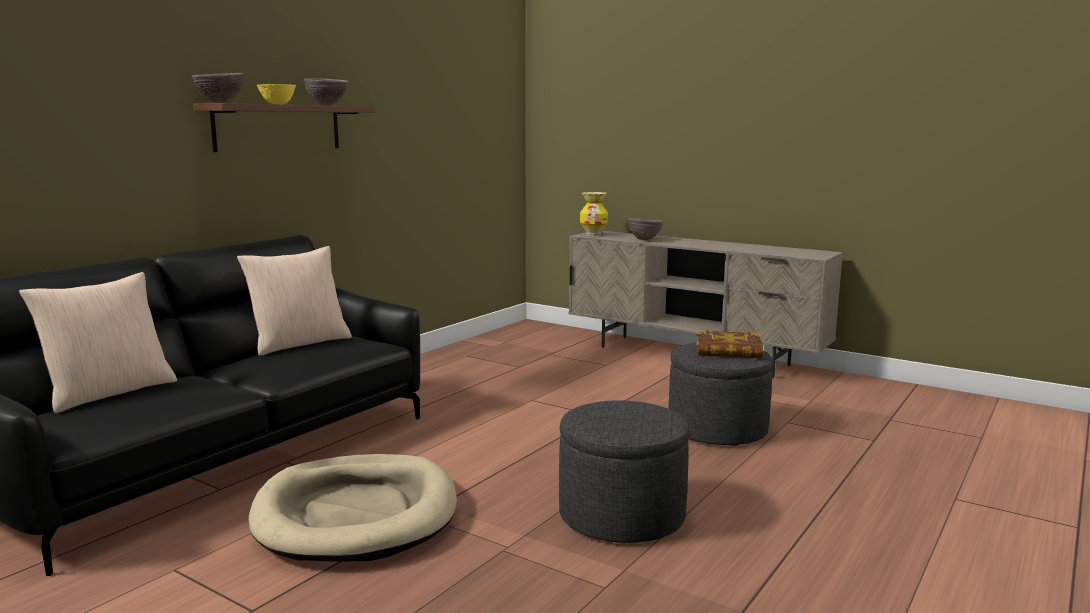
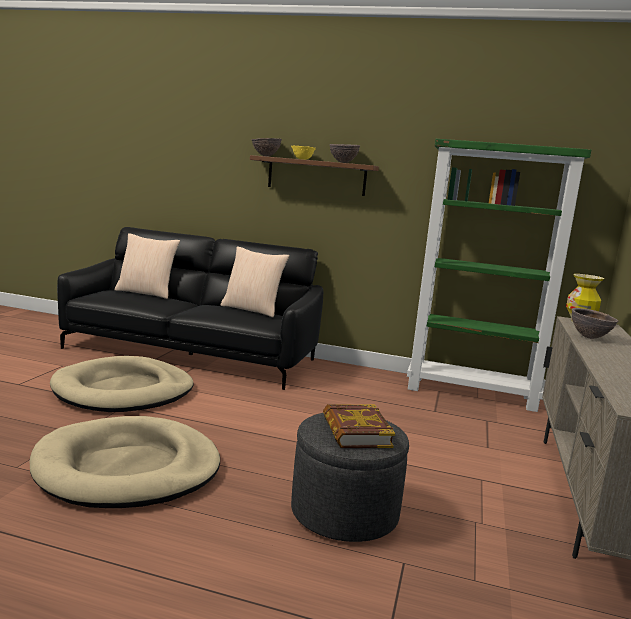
camera: 70 degrees right, 0 degrees up
grey ottoman [559,400,690,543] -> beige dog bed [30,416,220,508]
none -> green bookcase [407,139,591,412]

